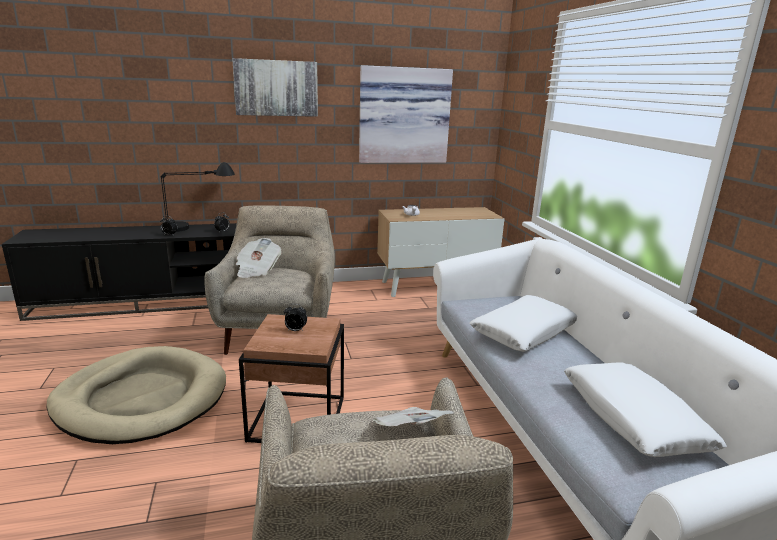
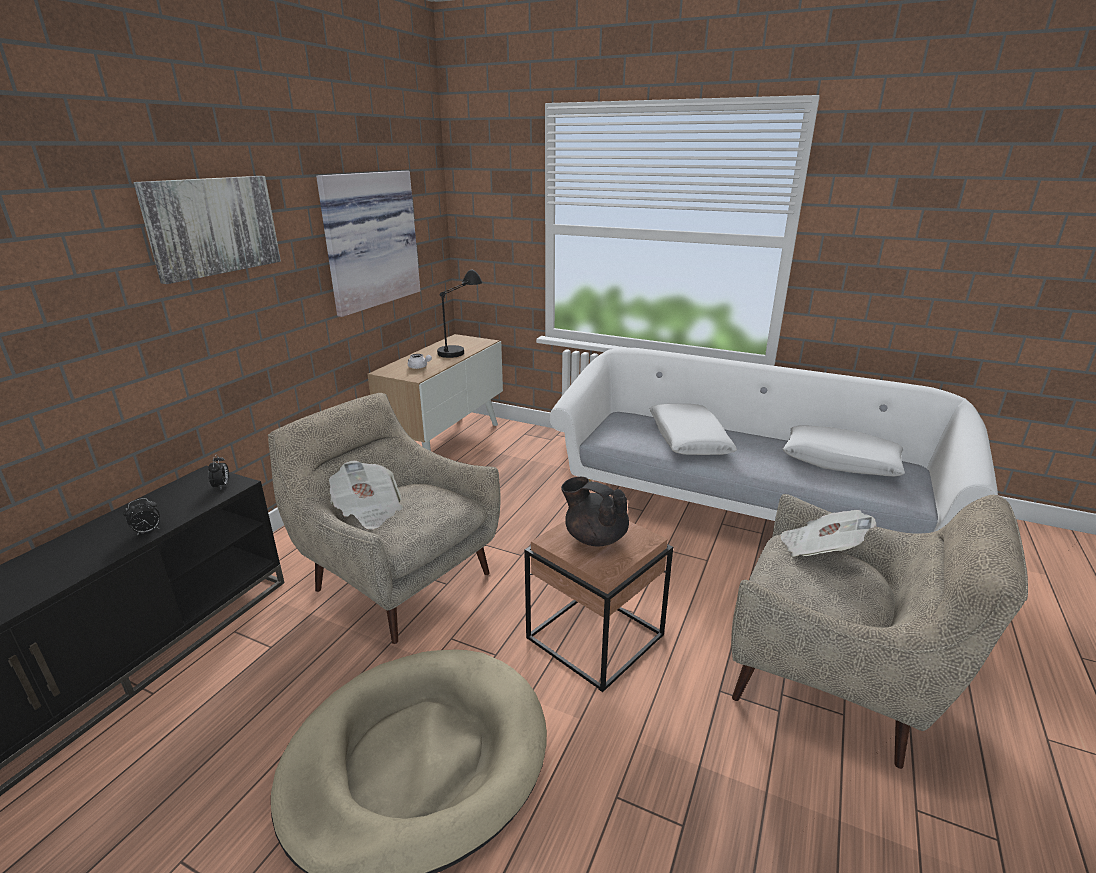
camera: 50 degrees left, 5 degrees up
black table lamp [161,162,235,232] -> black table lamp moved to [437,270,483,358]
alarm clock [284,304,307,331] -> black teapot [561,477,629,546]

